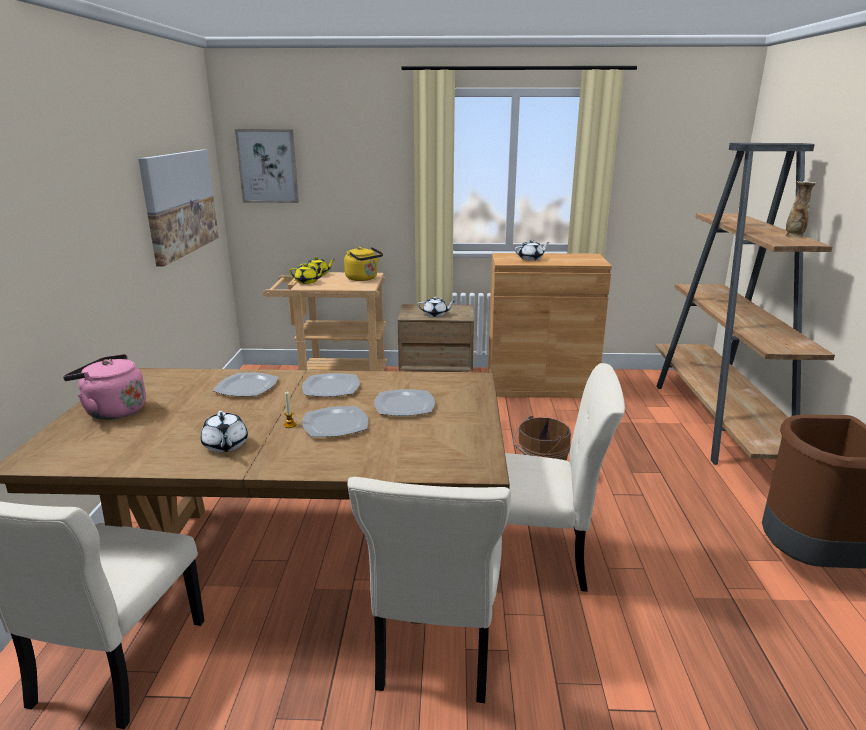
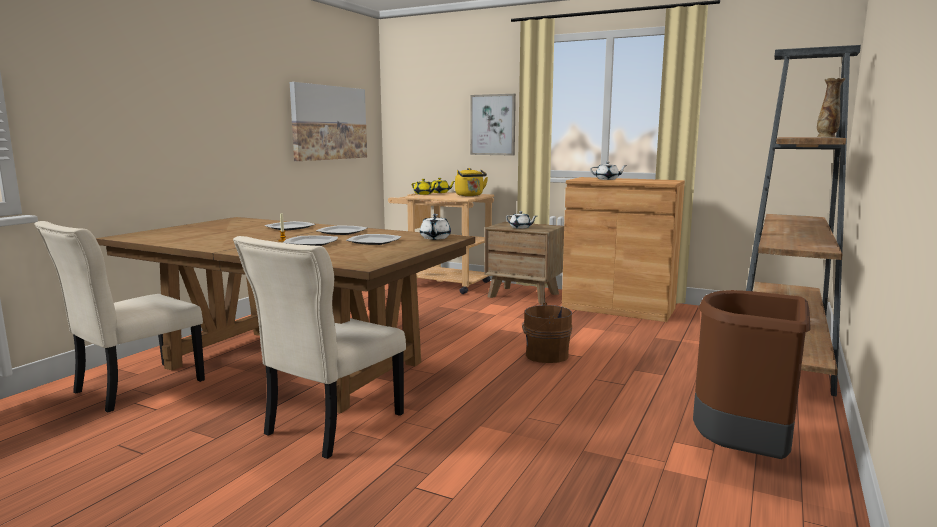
camera: 25 degrees right, 10 degrees down
pink kettle [63,354,146,420] -> none
white teapot [201,411,248,452] -> white teapot moved to [420,214,451,240]
picture [235,129,299,203] -> picture moved to [470,94,516,156]
beige chair [505,363,625,592] -> none

